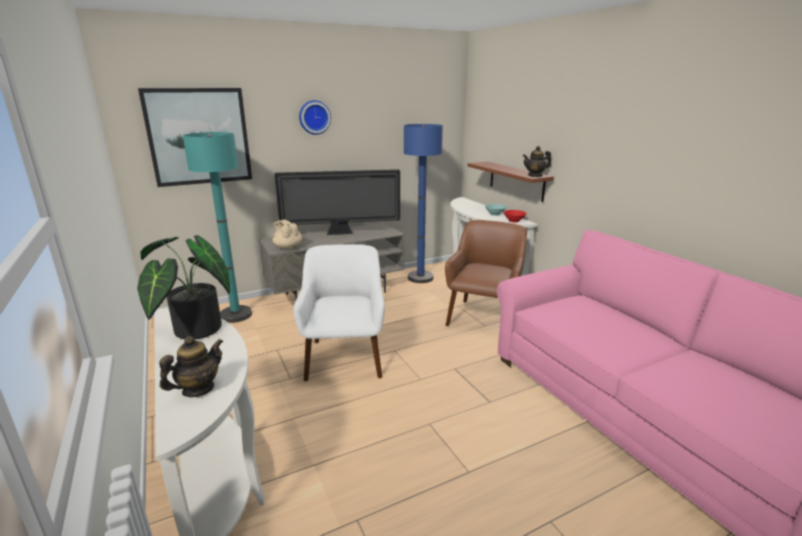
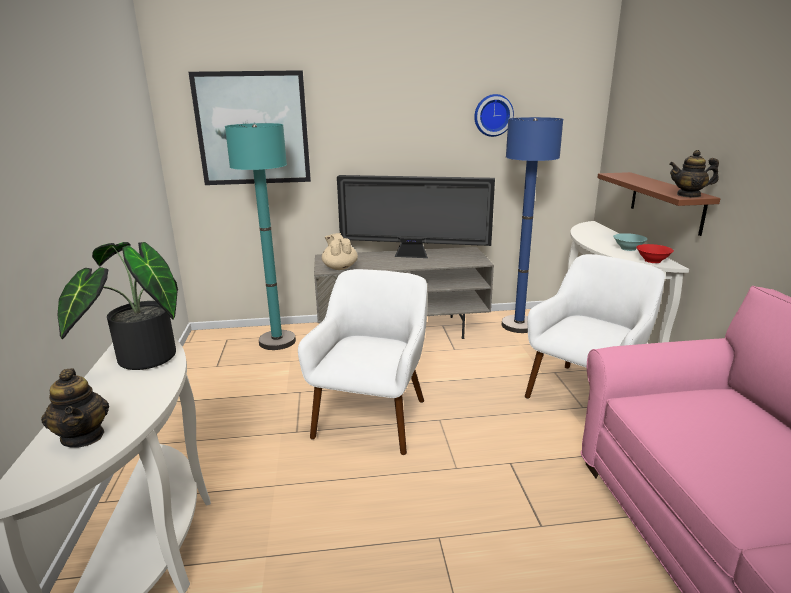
camera: 20 degrees right, 0 degrees up
teapot [159,336,223,397] -> teapot turned 90 degrees clockwise [41,368,109,448]
wall clock [299,100,331,135] -> wall clock moved to [474,94,514,137]
brown armchair [445,220,527,326] -> white armchair [525,254,665,399]

